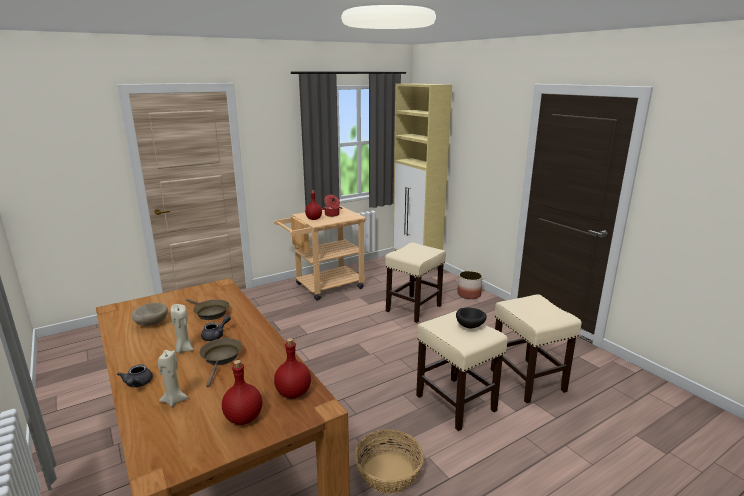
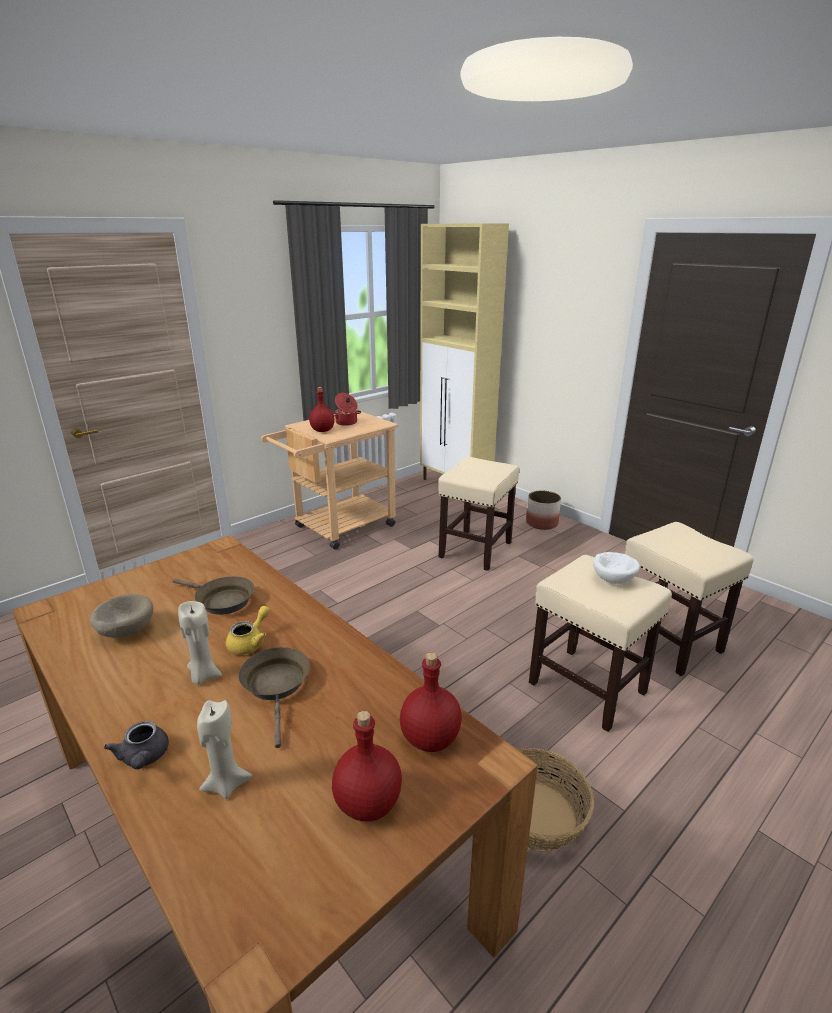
camera: 10 degrees left, 5 degrees up
grey teapot [201,315,231,341] -> yellow teapot [226,606,270,655]
black bowl [456,307,487,328] -> white bowl [593,552,640,584]

